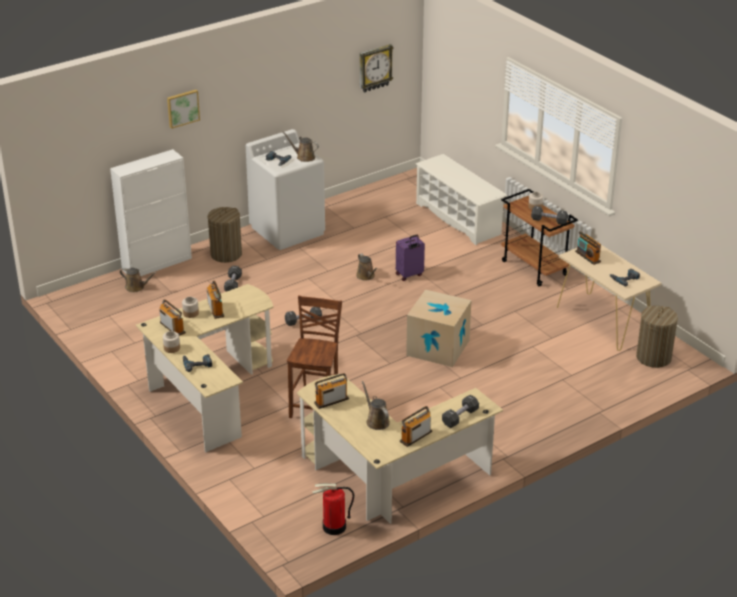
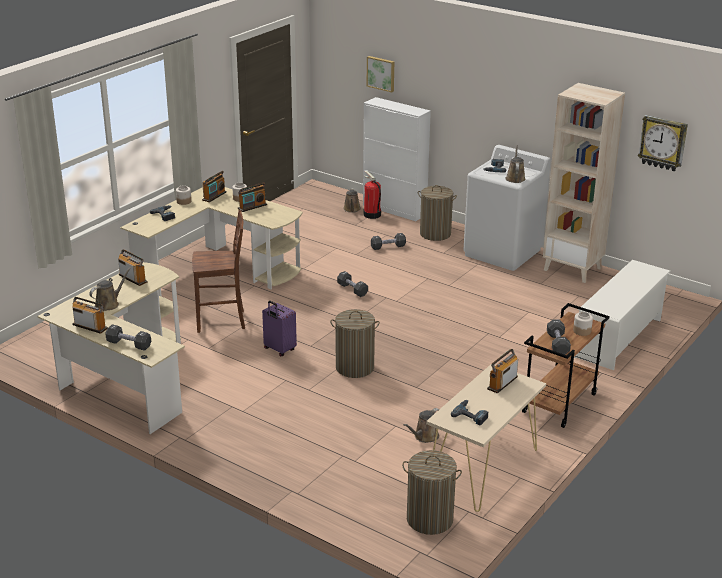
camera: 70 degrees right, 5 degrees down
picture [167,90,200,129] -> picture moved to [367,56,394,92]
fire extinguisher [312,483,354,535] -> fire extinguisher moved to [364,171,381,219]
brown watering can [356,253,378,281] -> brown watering can moved to [403,408,439,443]
purple suitcase [396,235,425,281] -> purple suitcase moved to [262,301,297,356]
cardboard box [406,289,472,367] -> laundry basket [330,309,380,378]
none -> beige bookcase [543,83,625,283]

